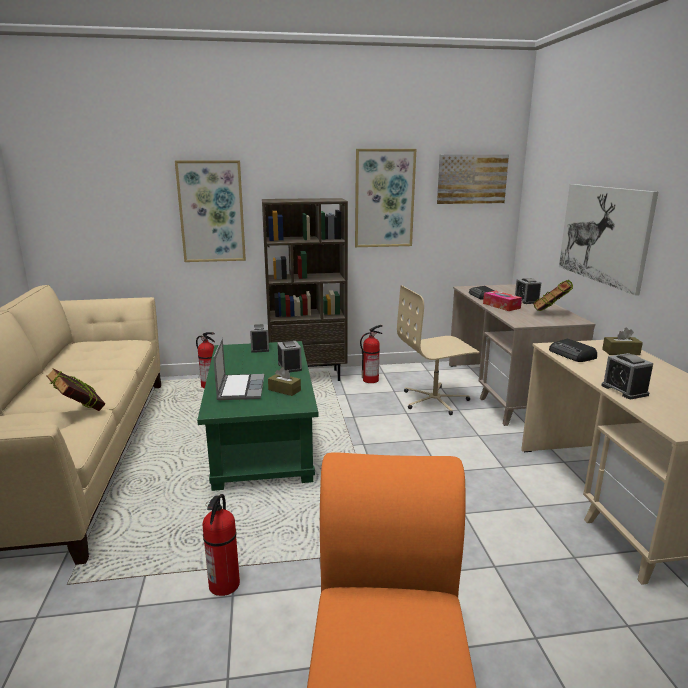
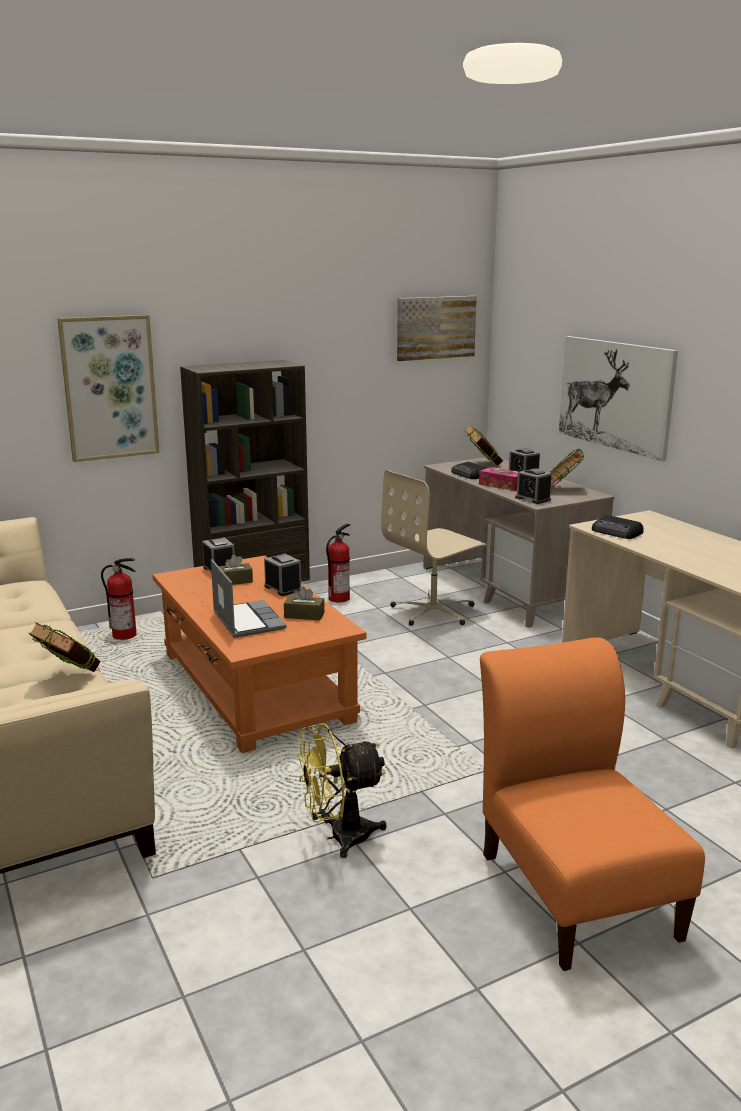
camera: 20 degrees left, 0 degrees up
green coffee table [197,341,318,491] -> orange coffee table [152,556,367,753]
fire extinguisher [203,494,240,596] -> yellow fan [296,723,387,858]
picture [355,149,416,247] -> none
alarm clock [601,353,653,399] -> alarm clock moved to [515,468,551,504]
brown tissue box [602,328,643,355] -> brown tissue box moved to [219,554,253,585]
none -> book [465,425,503,466]

